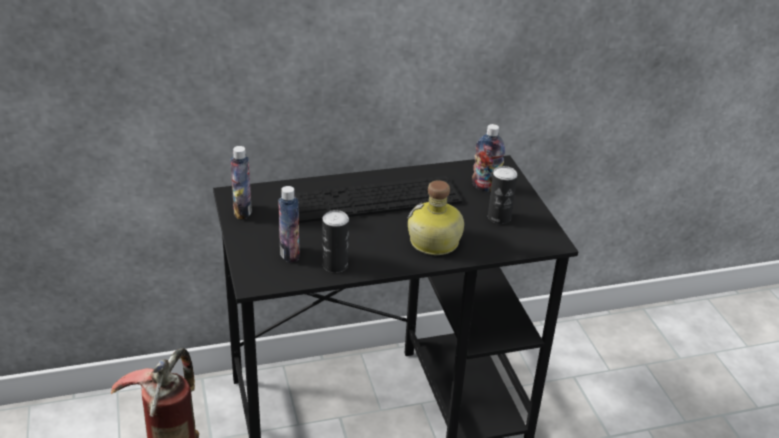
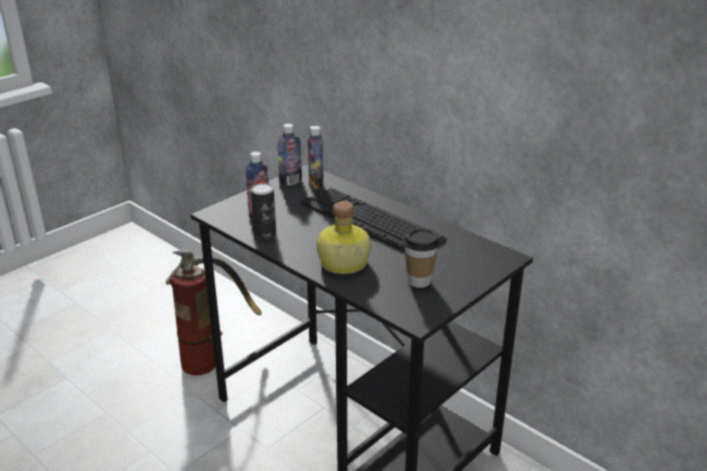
camera: 60 degrees right, 5 degrees down
bottle [472,124,505,192] -> bottle moved to [308,126,324,189]
can [488,166,517,224] -> cup [403,228,440,288]

